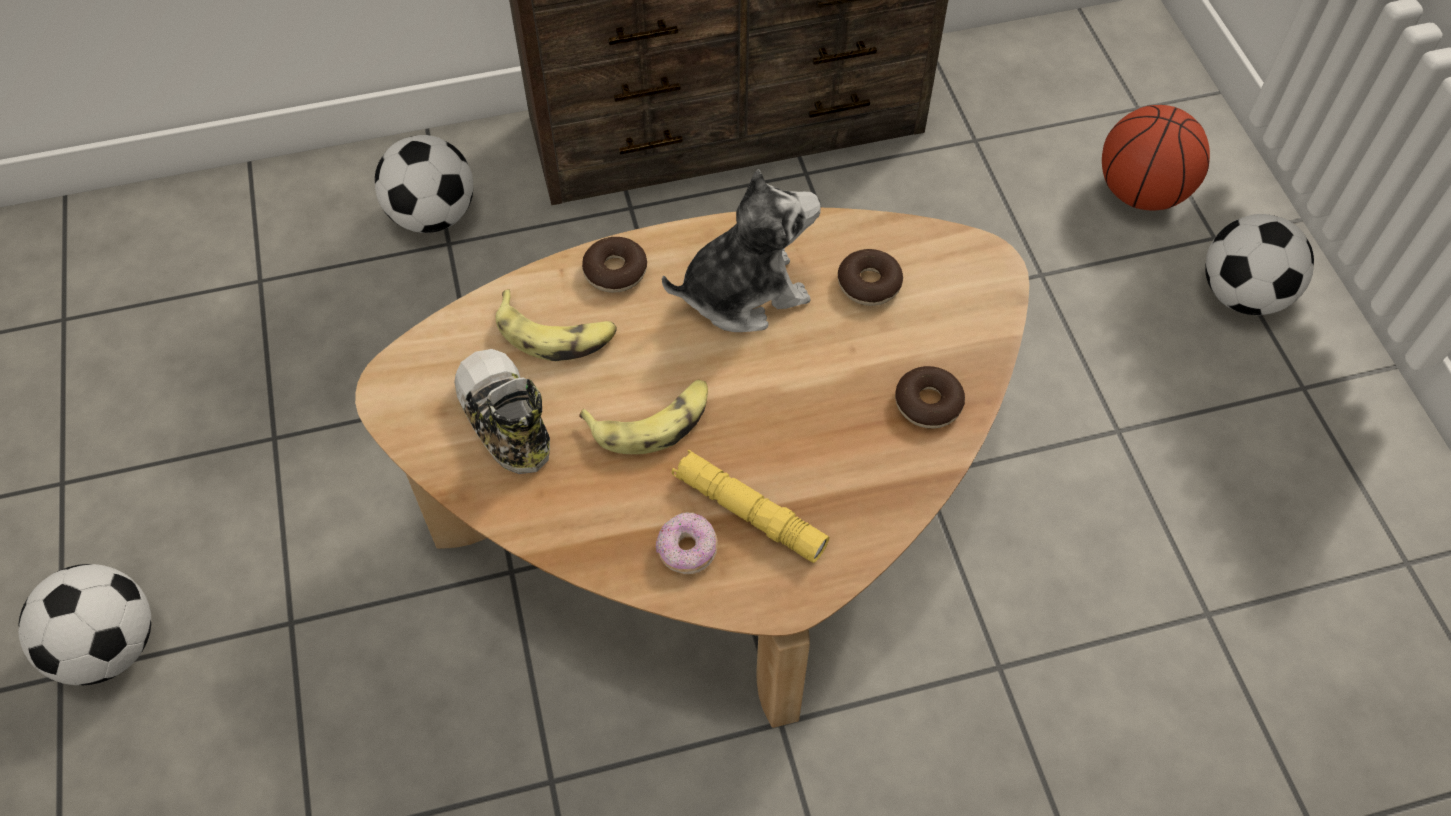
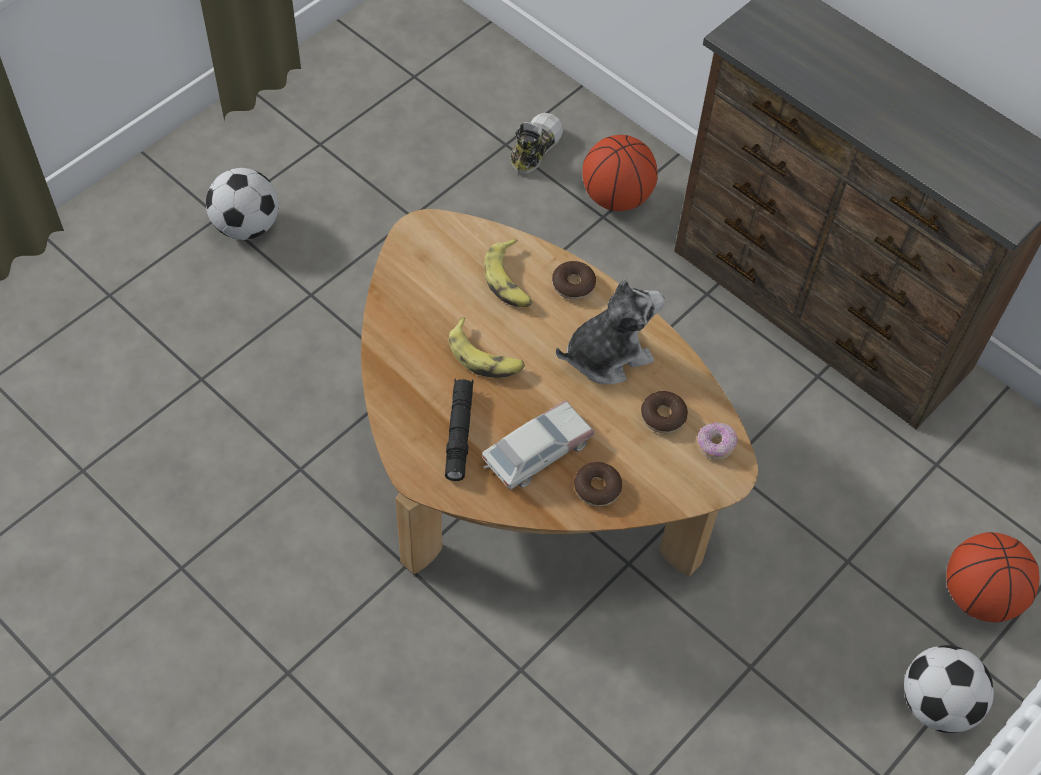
camera: 55 degrees right, 0 degrees up
football [375,135,473,233] -> basketball [582,135,658,211]
shoe [454,349,550,474] -> shoe moved to [510,113,563,174]
donut [656,512,718,574] -> donut moved to [697,423,737,460]
plush toy [662,169,821,332] -> plush toy turned 60 degrees counterclockwise [556,279,665,384]
yellow flashlight [672,449,829,563] -> black flashlight [445,378,474,481]
none -> toy car [482,401,594,490]

